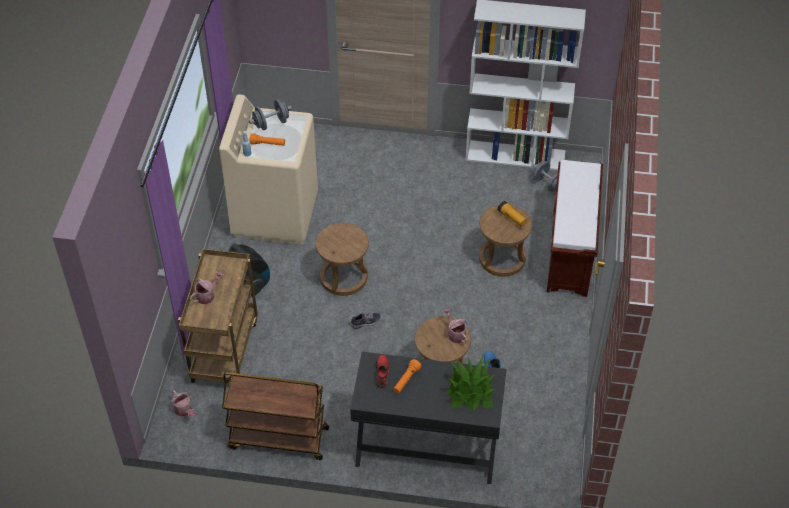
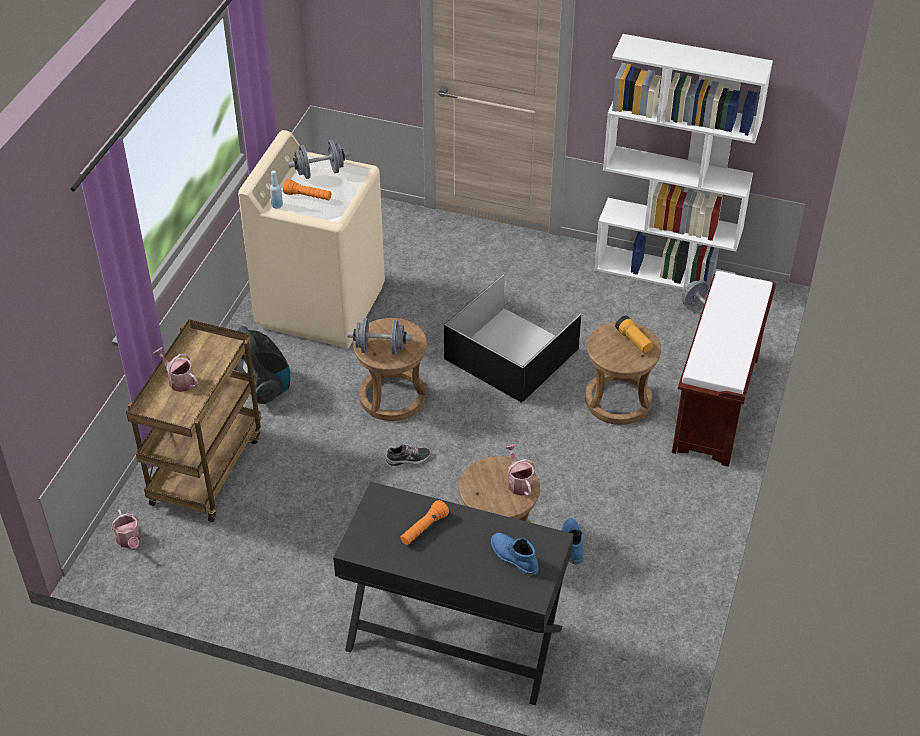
camera: 10 degrees right, 5 degrees down
watering can [190,271,223,304] -> watering can turned 105 degrees counterclockwise [153,347,198,392]
brown cart [222,372,329,460] -> none
red shoe [375,355,390,388] -> none
potted plant [446,357,496,411] -> blue boot [491,533,538,576]
none -> grey dumbbell [348,318,412,355]
none -> black storage box [444,274,582,403]

